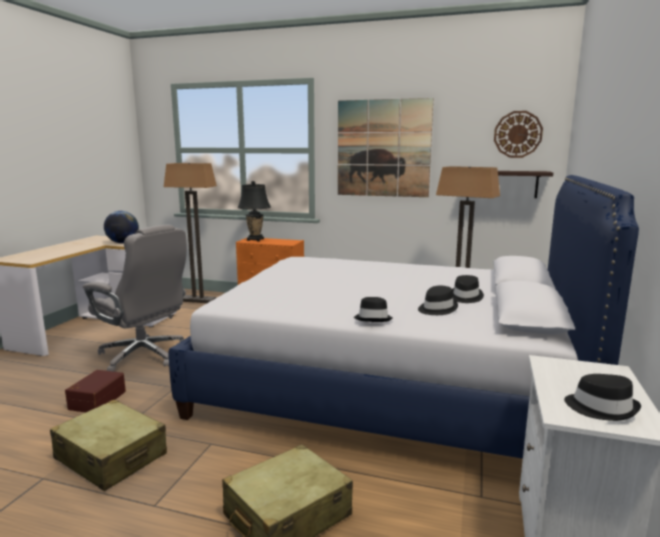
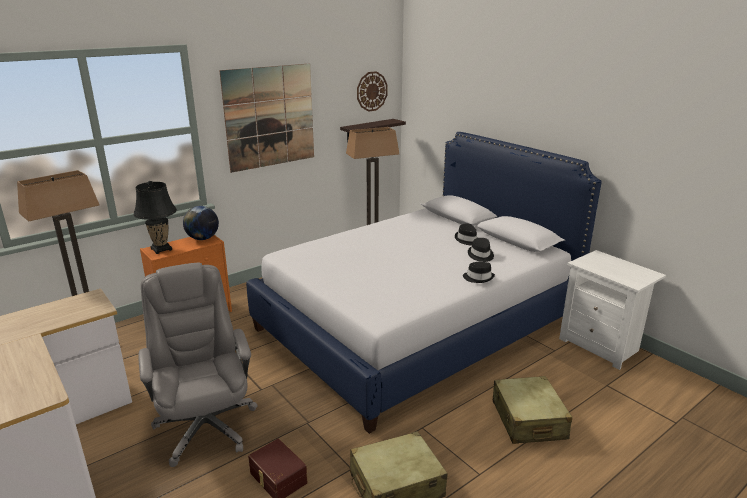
camera: 55 degrees left, 10 degrees up
grey office chair [83,224,187,372] -> grey office chair turned 90 degrees counterclockwise [138,263,258,467]
globe [104,211,139,243] -> globe moved to [183,206,219,240]
black hat [564,374,641,421] -> none

